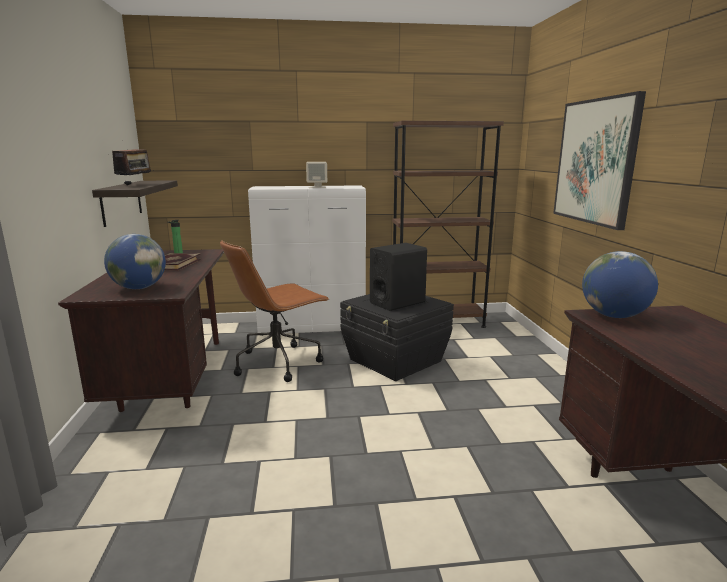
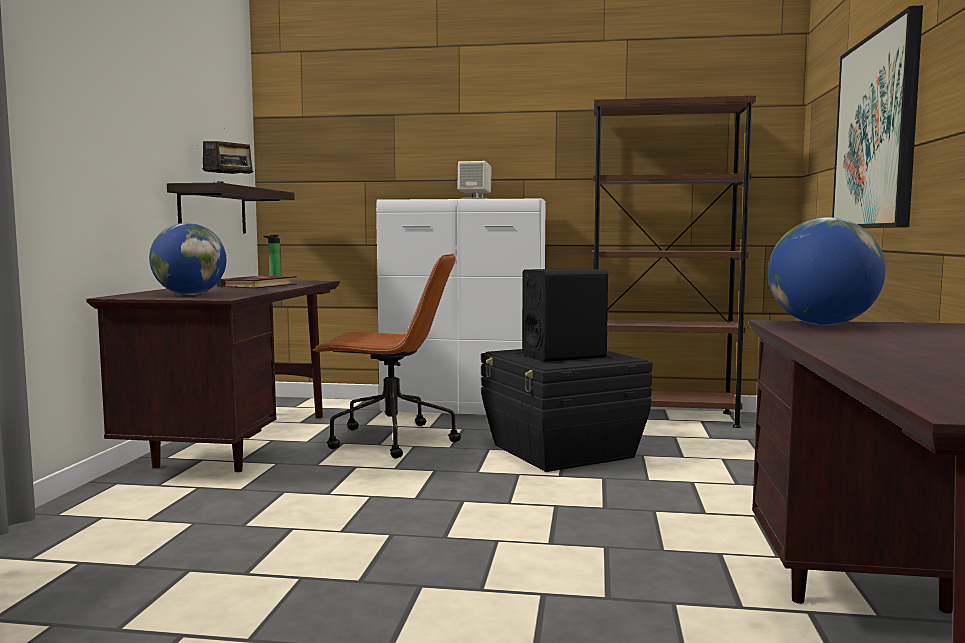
camera: 15 degrees right, 10 degrees down
brown office chair [220,240,329,382] -> brown office chair turned 150 degrees counterclockwise [313,253,461,459]

